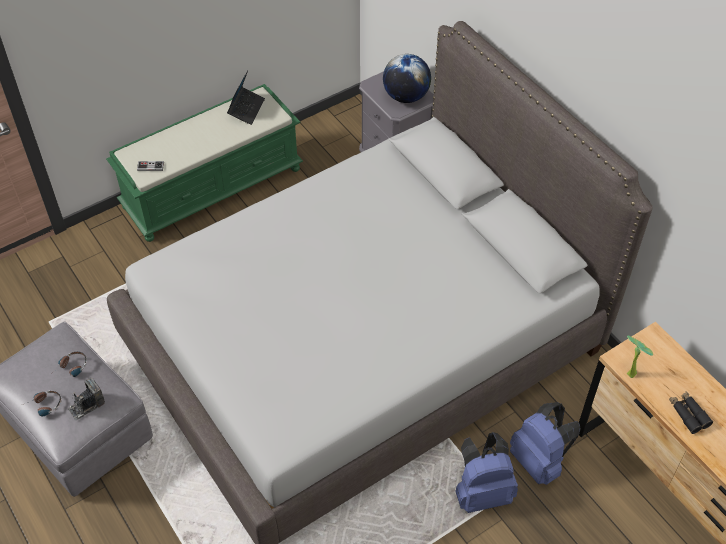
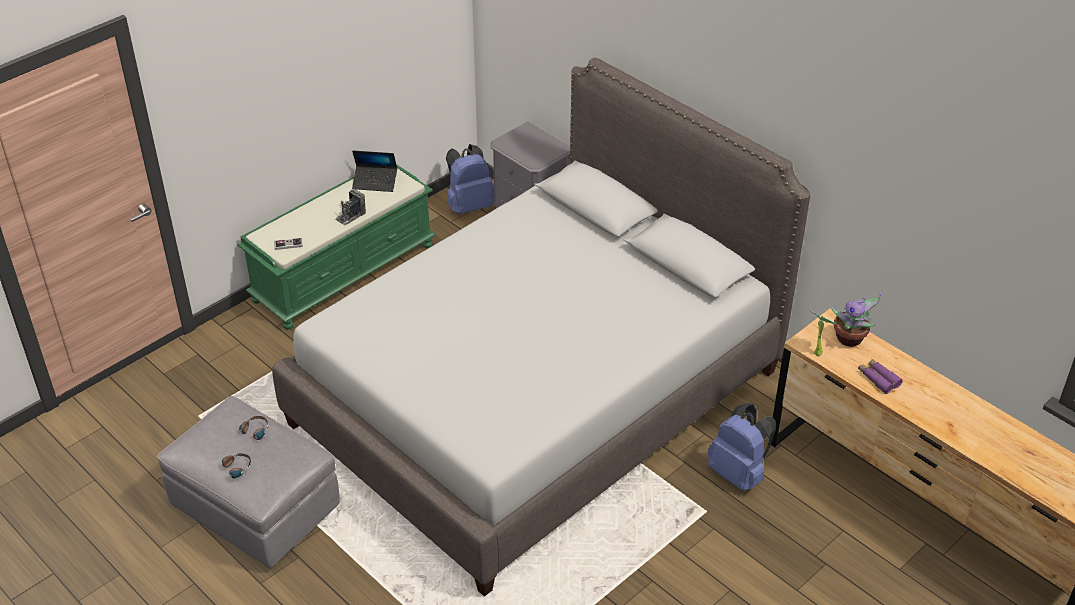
camera: 10 degrees left, 10 degrees down
camera [67,378,105,420] -> camera moved to [334,189,366,225]
laptop [227,70,265,125] -> laptop turned 90 degrees clockwise [352,150,397,192]
globe [383,54,431,103] -> none
blue backpack [455,432,518,513] -> blue backpack moved to [446,144,494,215]
black binoculars [669,391,713,434] -> purple binoculars [858,359,903,394]
none -> potted plant [831,292,882,347]

